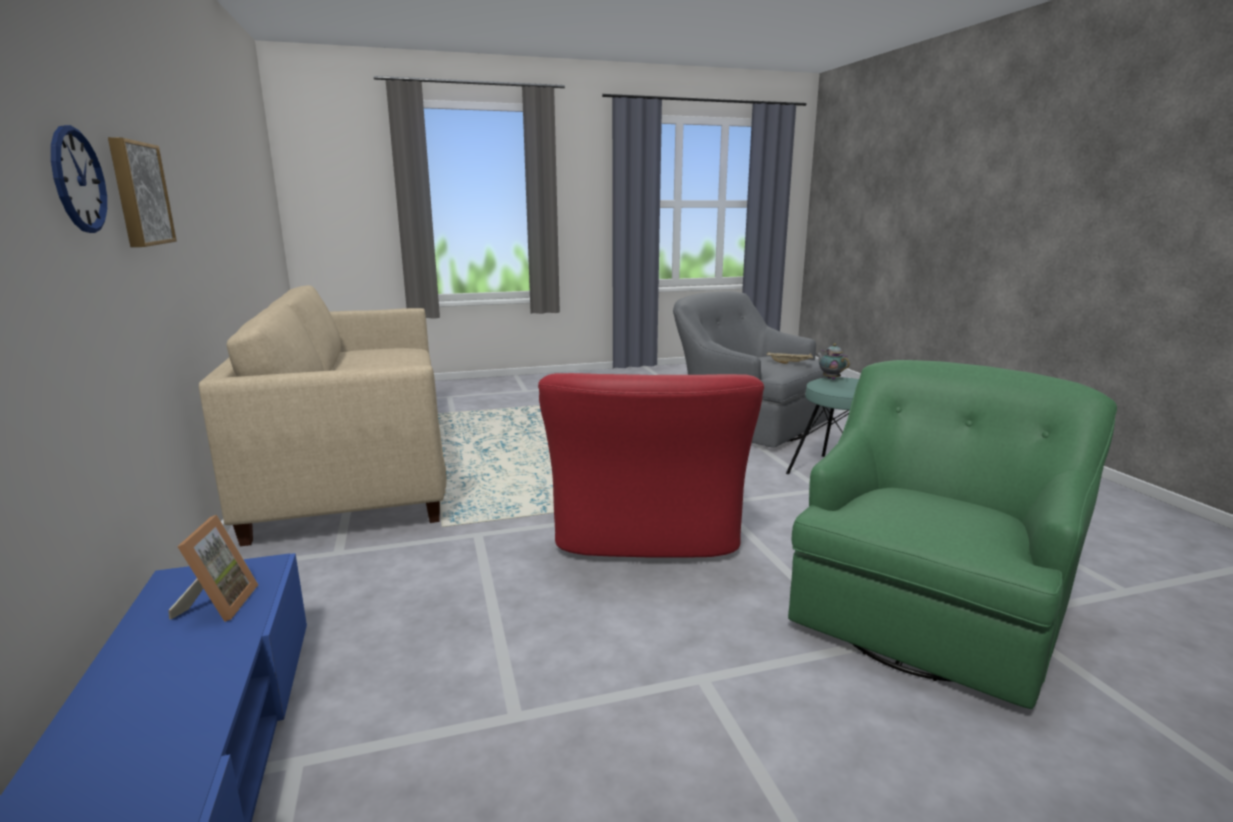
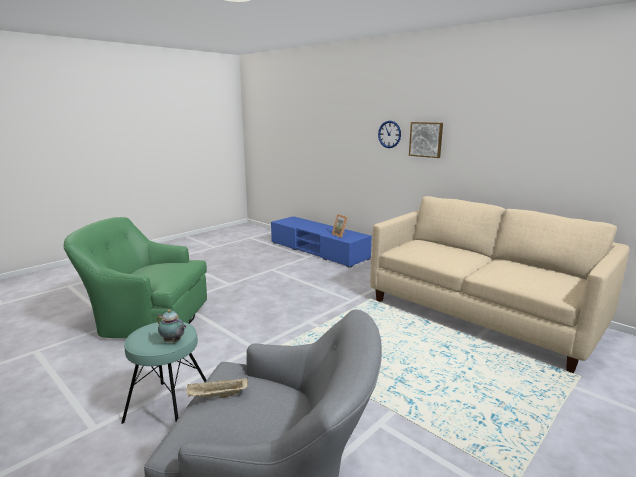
camera: 150 degrees right, 0 degrees up
red armchair [538,373,764,558] -> none
green armchair [788,360,1117,709] -> green armchair turned 90 degrees clockwise [63,217,207,338]

